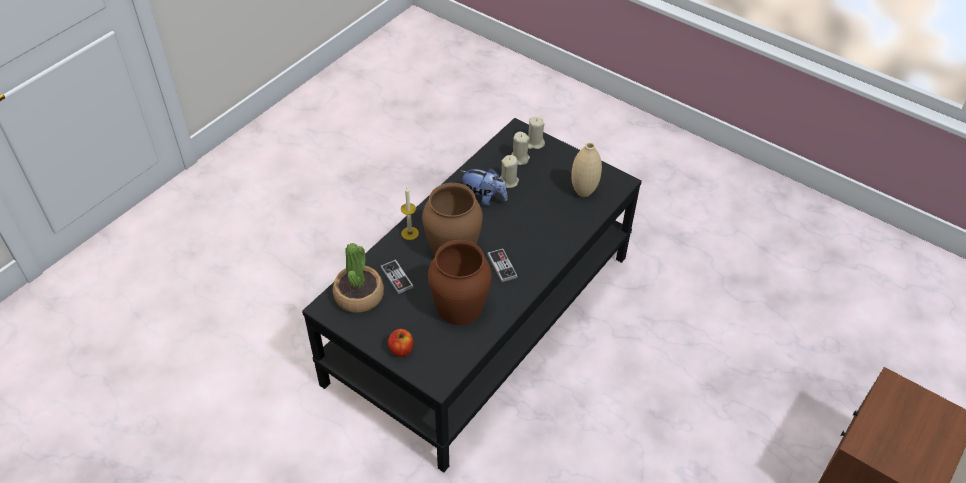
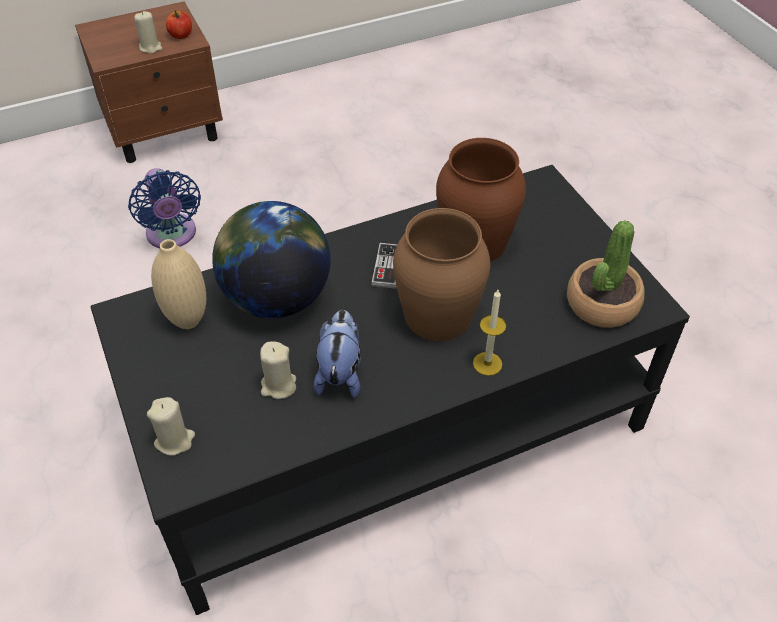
camera: 150 degrees left, 0 degrees up
game controller [380,259,414,294] -> none
apple [388,329,413,357] -> apple moved to [166,11,192,39]
plush toy [461,168,507,206] -> plush toy turned 45 degrees clockwise [313,310,361,398]
beige candle [511,131,530,165] -> beige candle moved to [134,11,163,54]
none -> blue fan [128,168,201,248]
none -> globe [212,201,330,318]

